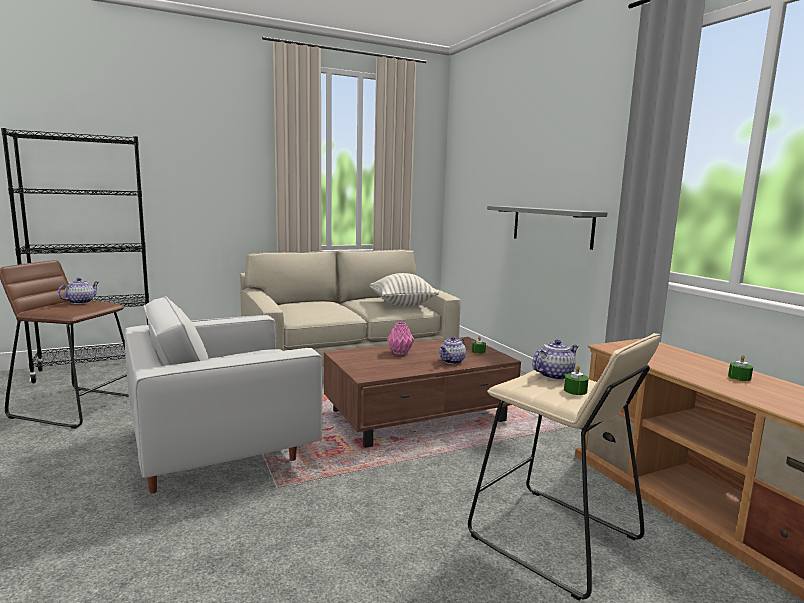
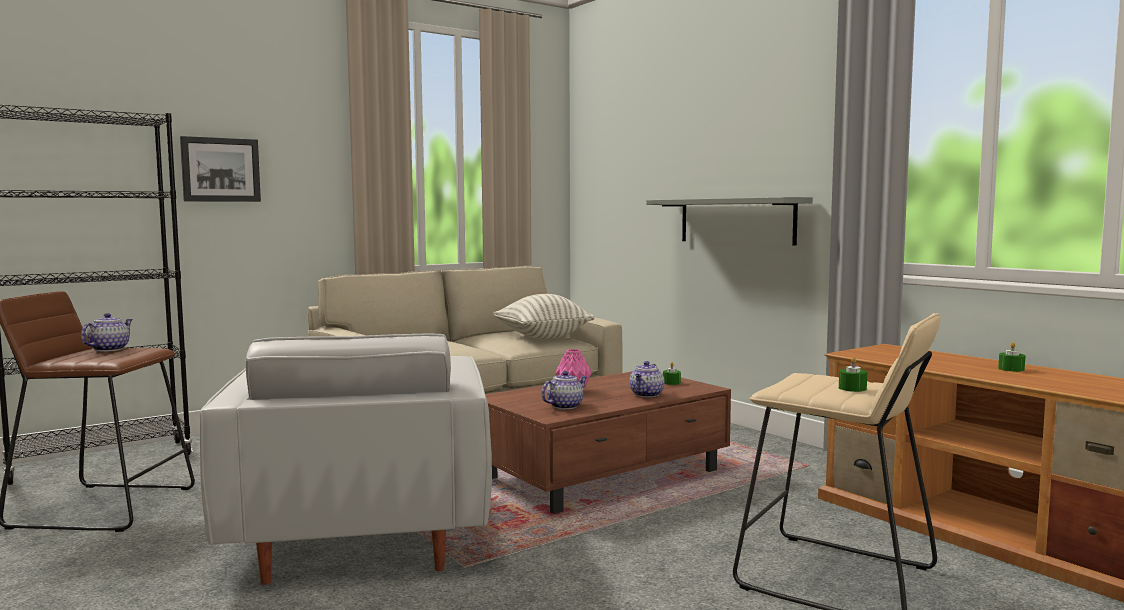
camera: 10 degrees left, 5 degrees down
white armchair [124,296,323,494] -> white armchair turned 60 degrees counterclockwise [200,333,492,585]
teapot [532,339,579,380] -> teapot moved to [541,371,587,409]
none -> picture [180,136,261,202]

